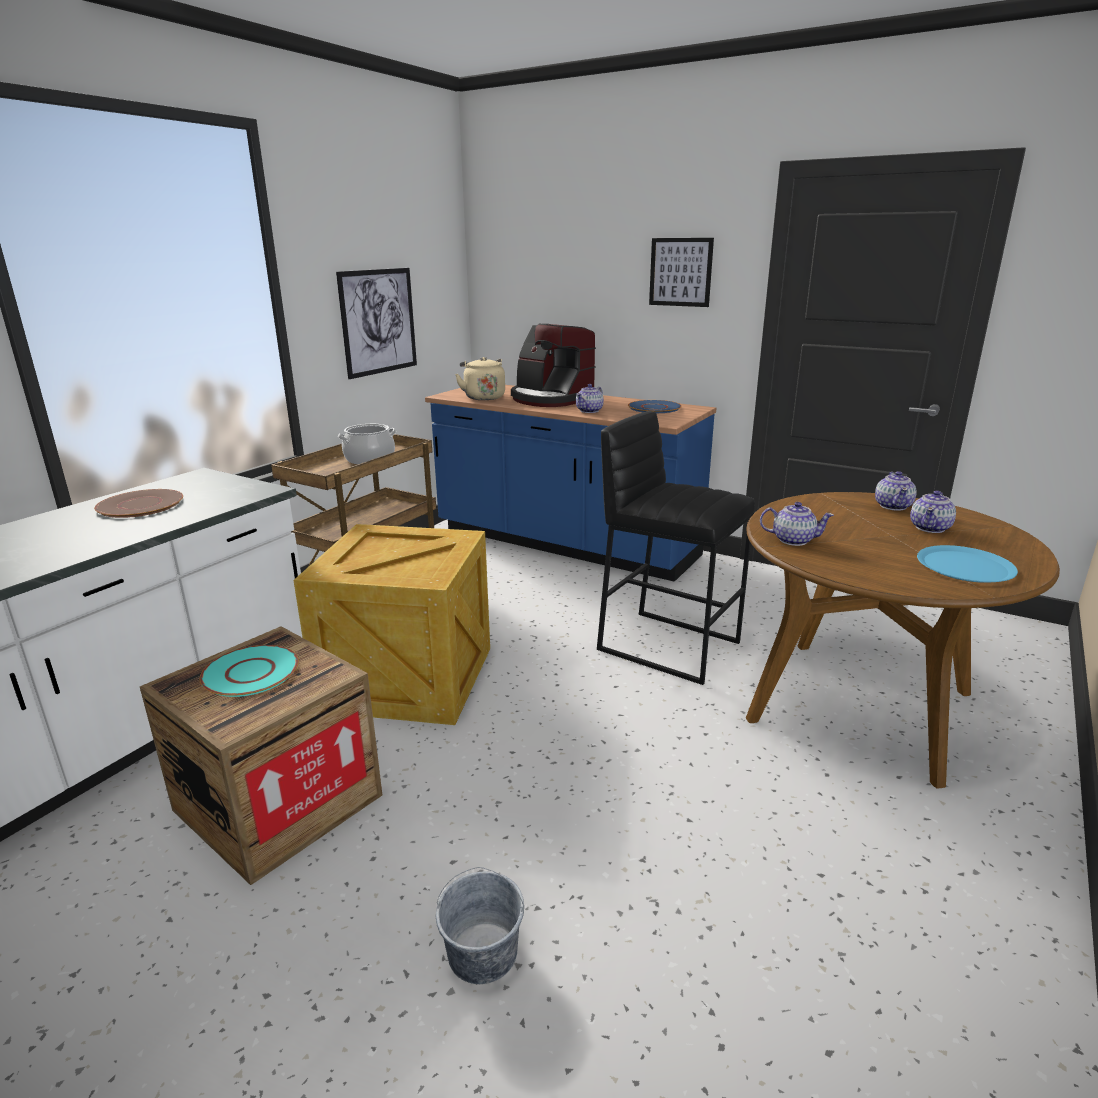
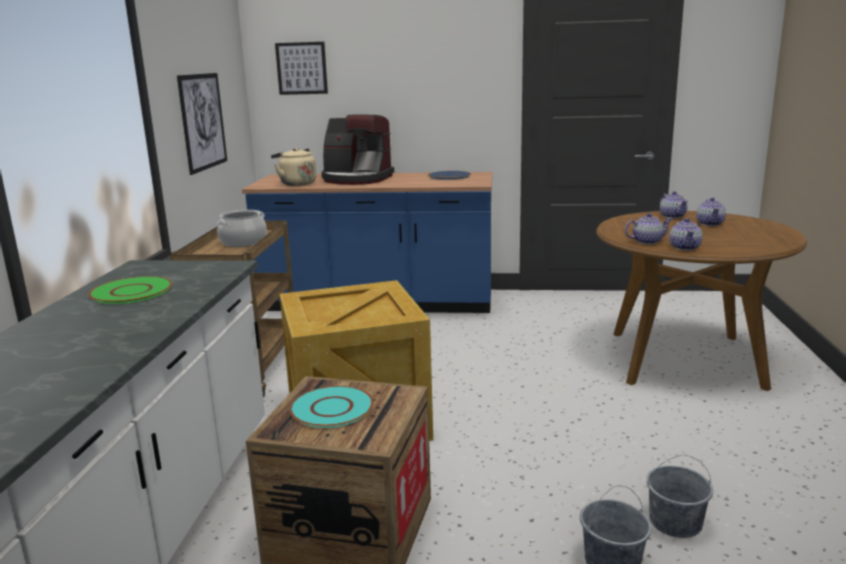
camera: 25 degrees left, 5 degrees down
brown plate [94,489,183,518] -> green plate [88,276,172,304]
teapot [576,384,604,413] -> teapot moved to [669,218,703,251]
black stool [597,411,755,685] -> none
picture [649,238,714,307] -> picture moved to [275,42,328,95]
blue plate [917,545,1018,583] -> none
none -> grey bucket [646,455,713,538]

